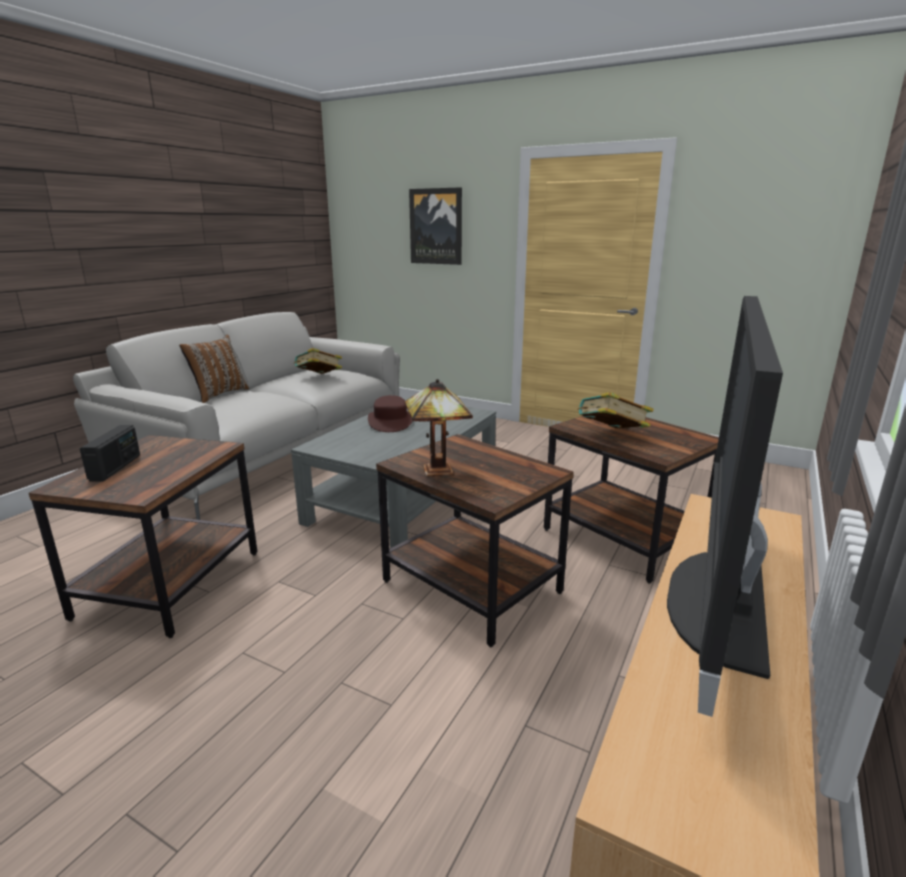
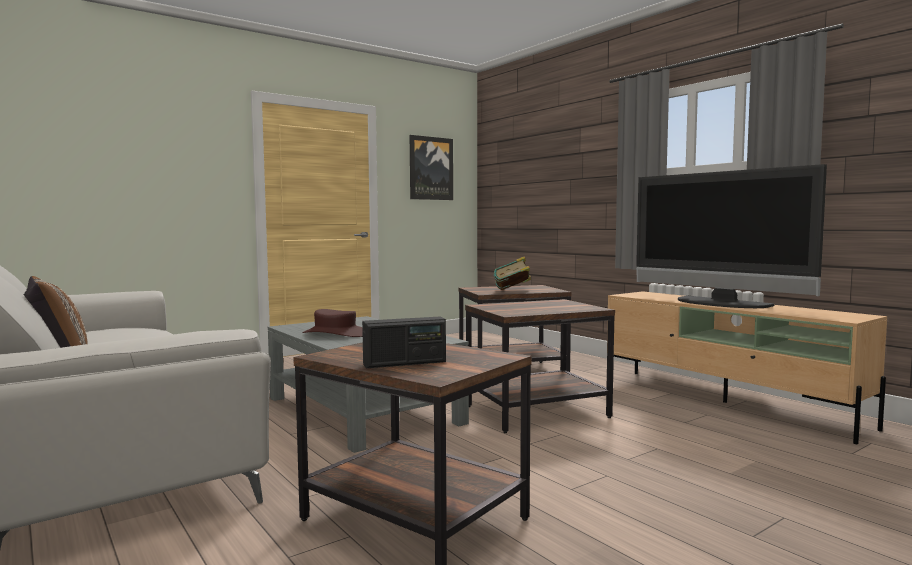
camera: 65 degrees left, 15 degrees down
radio [79,425,140,482] -> radio turned 135 degrees clockwise [362,317,446,368]
book [294,348,342,374] -> none
table lamp [405,379,473,477] -> none
picture [409,187,462,265] -> picture moved to [410,135,453,200]

